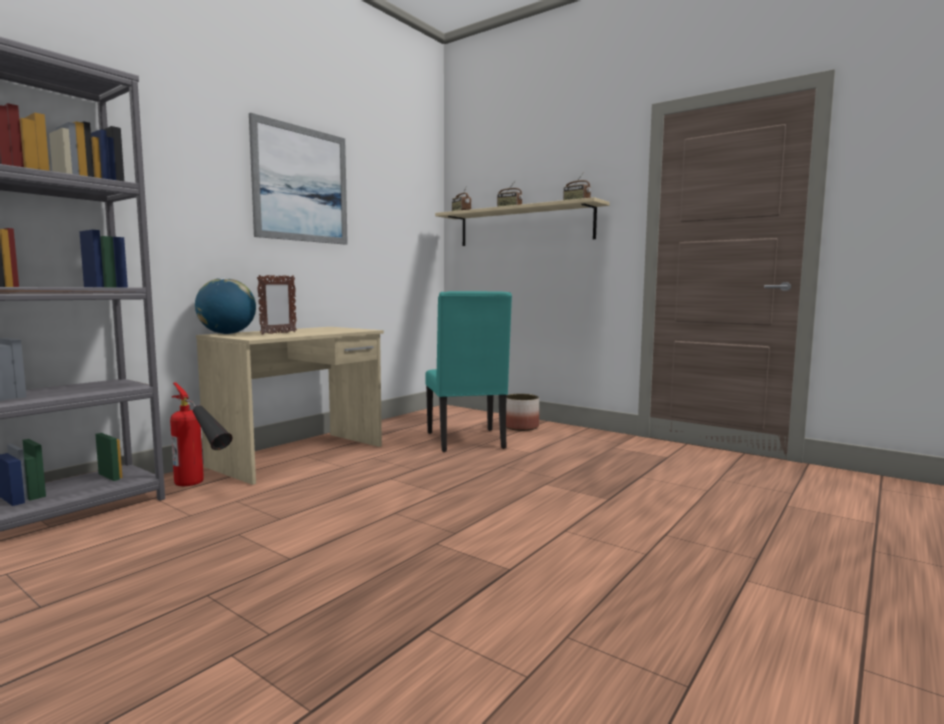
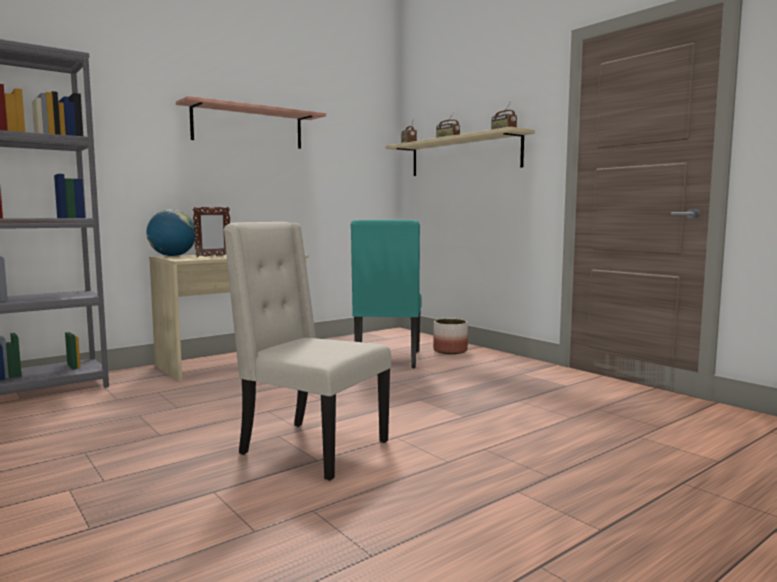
camera: 15 degrees right, 0 degrees up
fire extinguisher [170,382,233,486] -> none
picture [249,113,348,245] -> shelf [176,96,326,149]
none -> beige chair [223,222,392,481]

